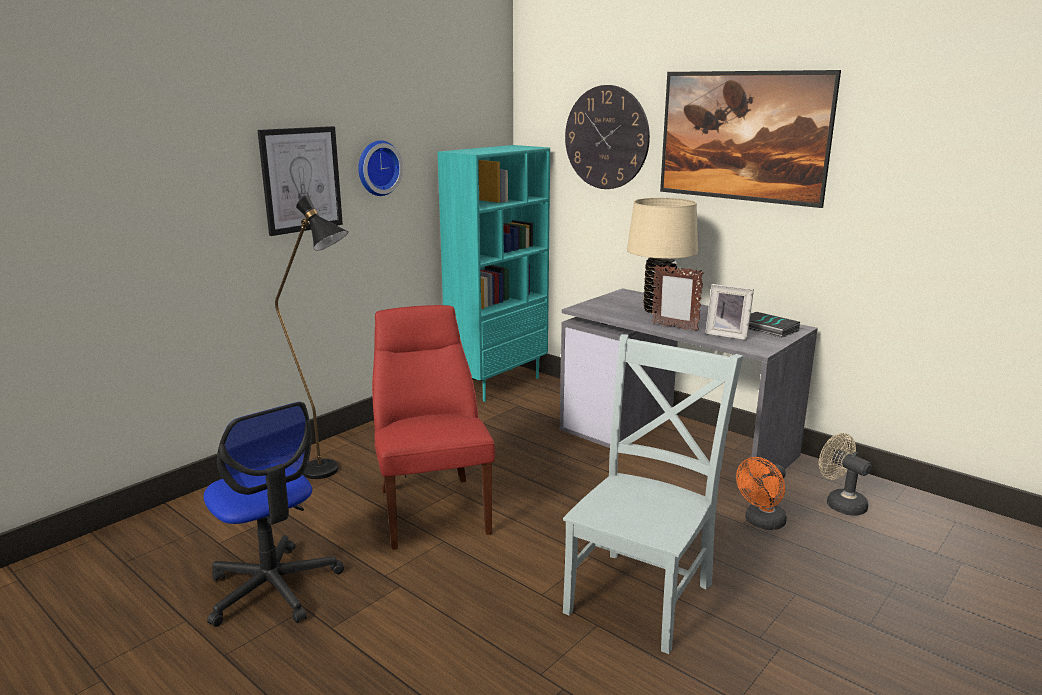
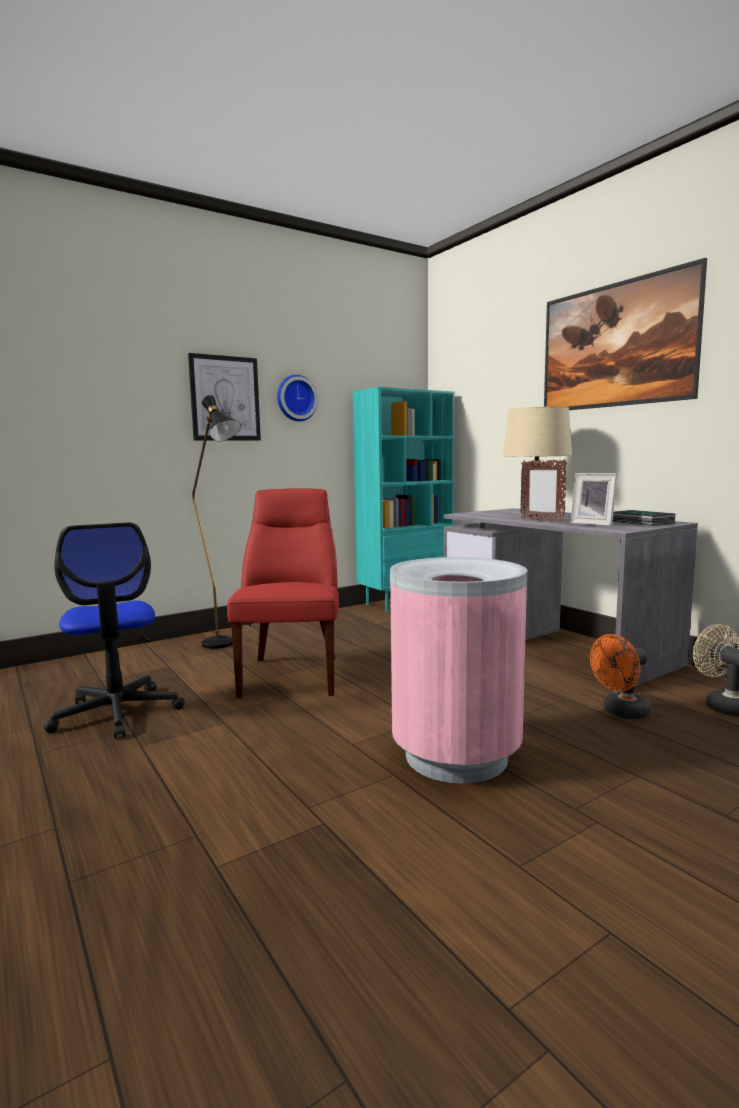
camera: 15 degrees right, 10 degrees down
grey chair [563,334,743,654] -> pink trash can [390,557,527,784]
wall clock [565,85,650,189] -> none

